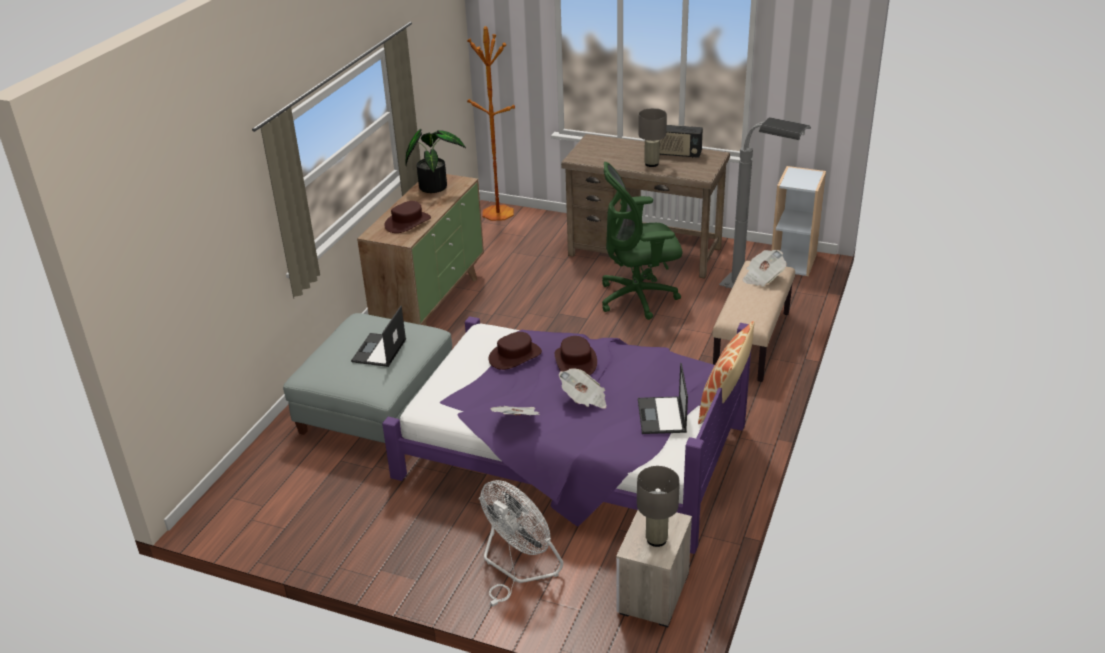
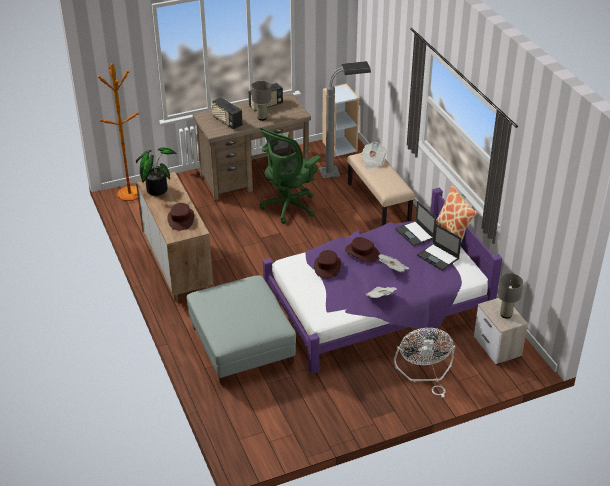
camera: 45 degrees left, 5 degrees up
laptop [351,306,406,367] -> laptop moved to [395,201,436,247]
none -> radio [212,97,243,129]

